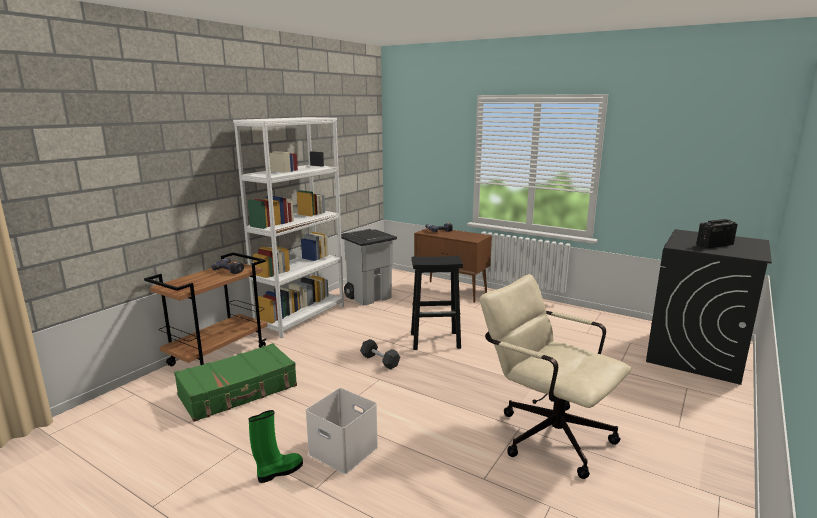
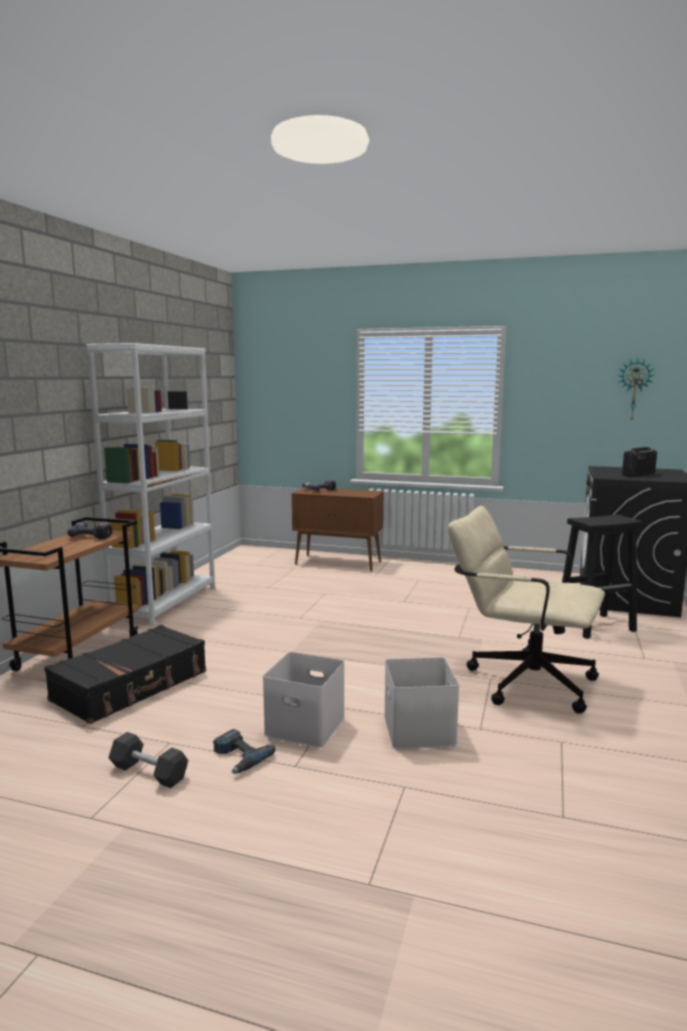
camera: 15 degrees left, 5 degrees down
green suitcase [174,343,297,422] -> black suitcase [44,625,206,724]
green boot [249,410,303,483] -> power drill [213,729,276,774]
grey trash can [341,229,397,306] -> none
black dumbbell [360,339,400,370] -> black dumbbell moved to [108,732,189,788]
black stool [411,256,463,350] -> black stool moved to [562,514,642,639]
none -> white storage box [384,657,459,749]
none -> wall clock [617,358,655,420]

